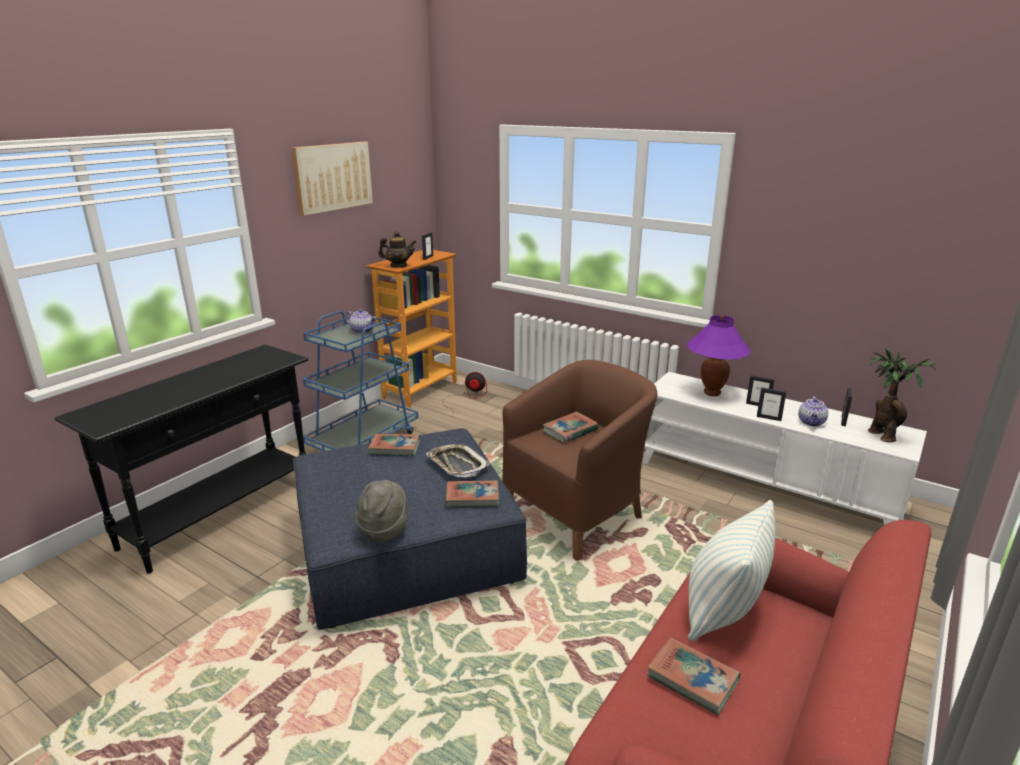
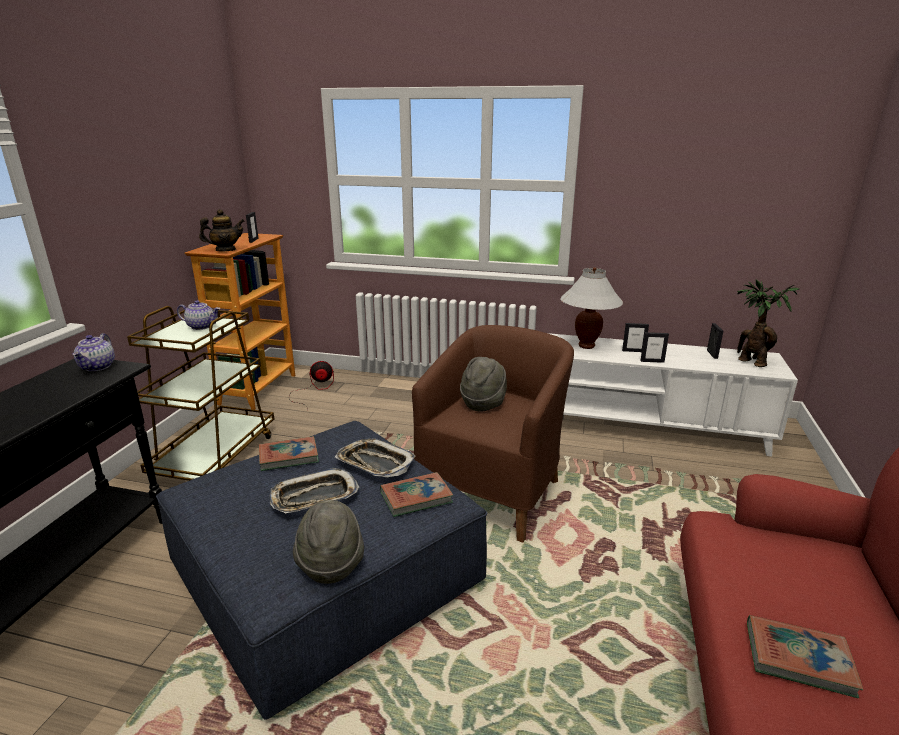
camera: 20 degrees left, 0 degrees up
picture [292,141,373,216] -> none
blue cart [303,311,418,451] -> brown cart [127,306,274,481]
book [543,412,599,443] -> grey hat [460,357,507,412]
purple table lamp [686,315,751,396] -> white table lamp [560,268,623,349]
pillow [688,500,775,642] -> none
teapot [798,396,828,426] -> teapot moved to [73,333,115,371]
none -> tray [270,468,359,513]

